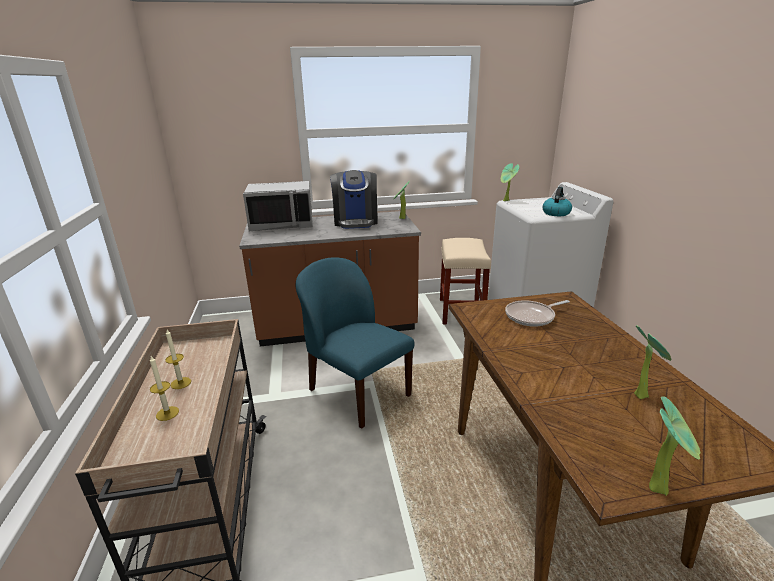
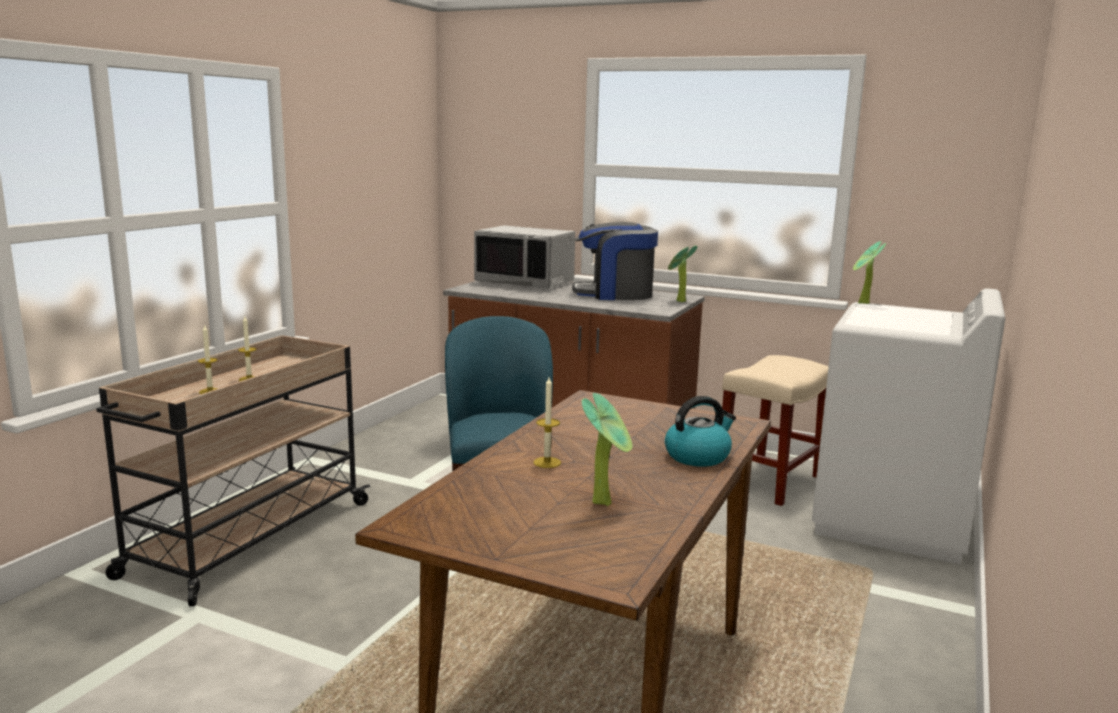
camera: 35 degrees right, 10 degrees down
coffee machine [330,170,378,229] -> coffee machine turned 60 degrees clockwise [572,222,658,300]
frying pan [505,300,570,327] -> none
kettle [543,187,572,216] -> kettle moved to [665,396,736,467]
potted plant [649,397,700,496] -> none
none -> candle [534,377,561,468]

